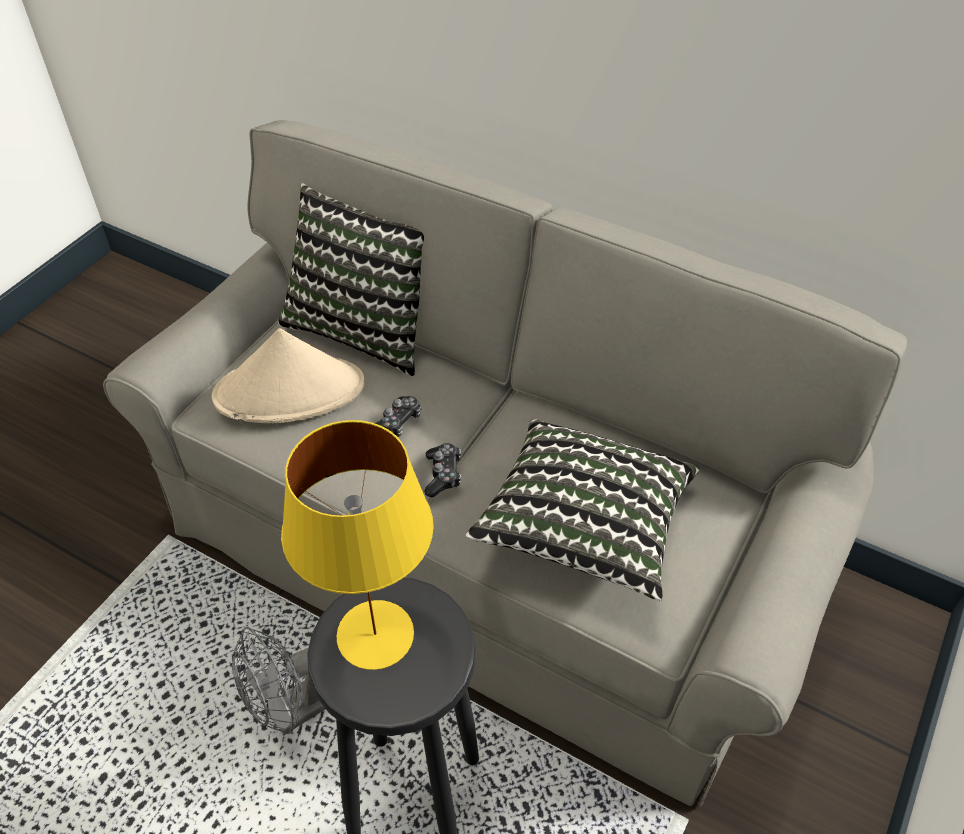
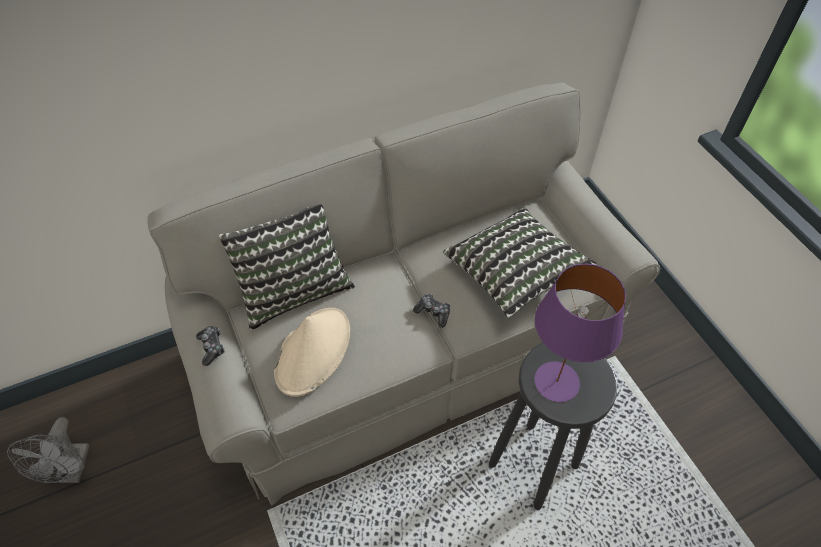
camera: 55 degrees left, 5 degrees up
grey fan [232,627,326,736] -> grey fan moved to [7,417,90,483]
yellow table lamp [281,420,434,670] -> purple table lamp [534,264,626,402]
game controller [375,396,421,437] -> game controller moved to [196,326,225,366]

